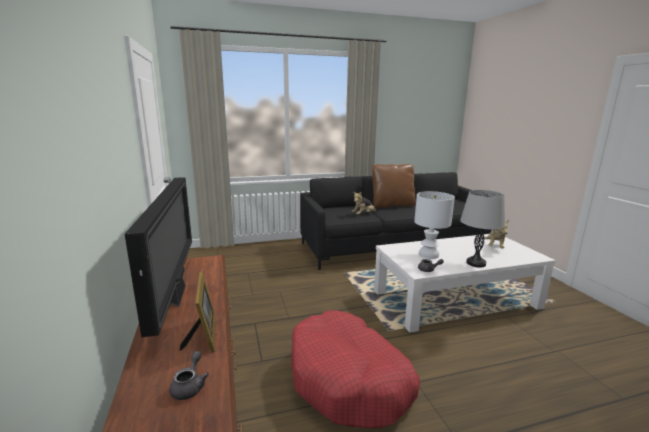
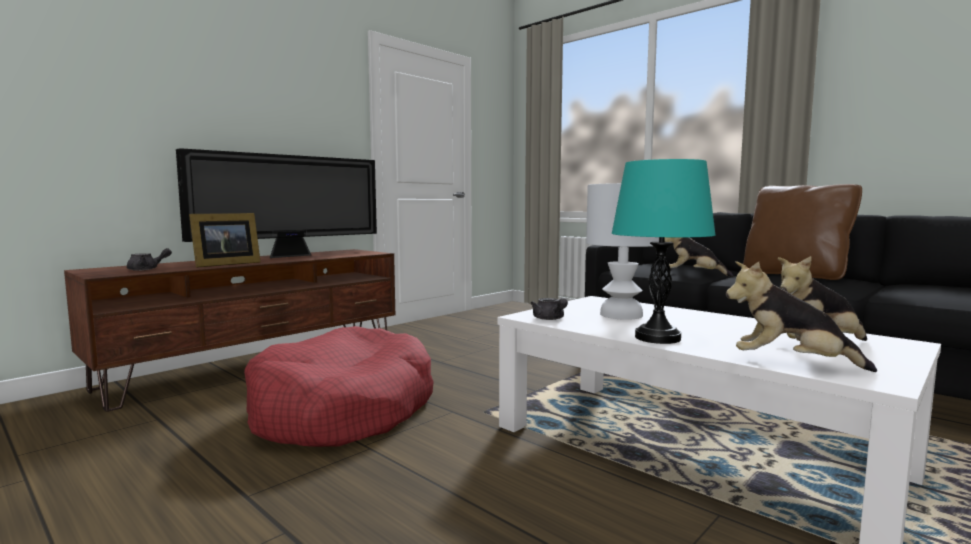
camera: 60 degrees right, 10 degrees down
grey table lamp [460,190,505,267] -> turquoise table lamp [612,159,716,344]
none -> plush toy [726,261,877,372]

